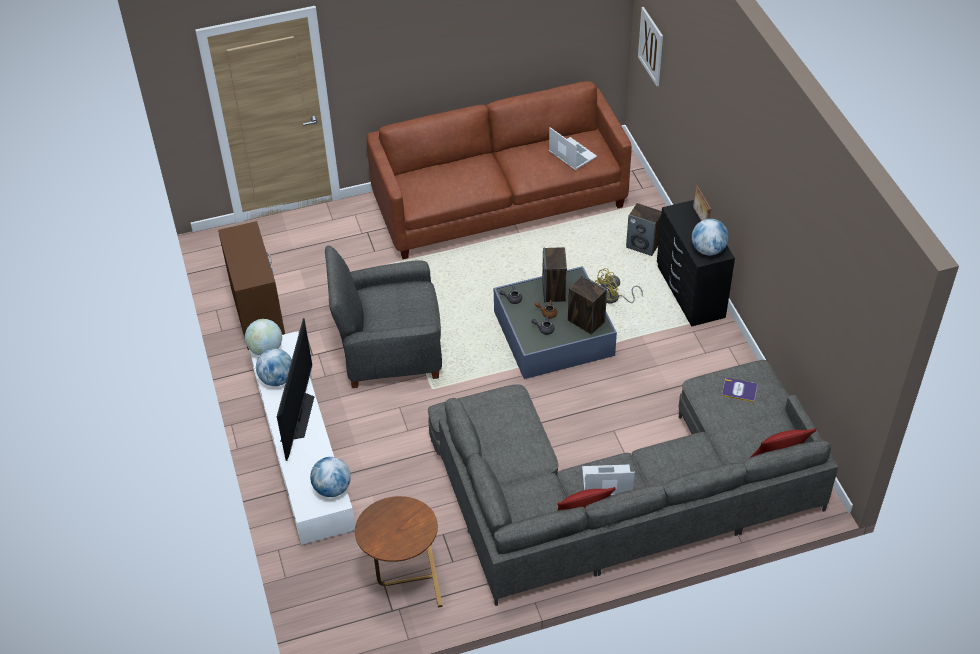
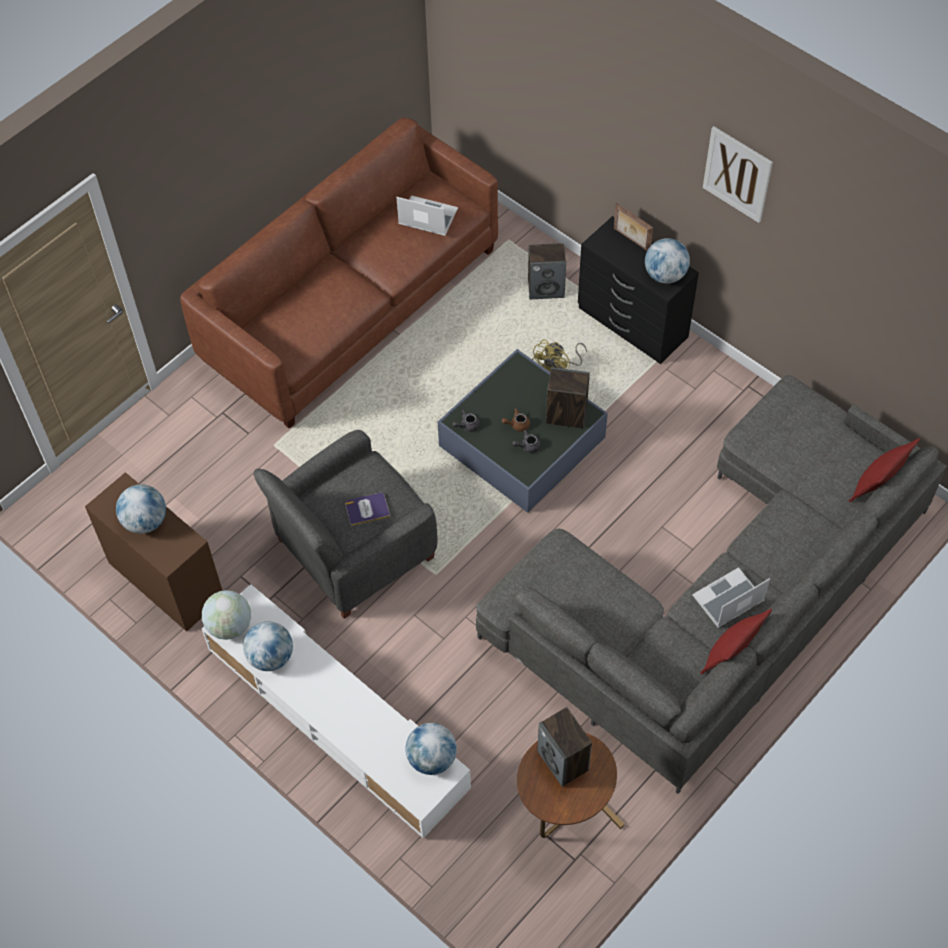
camera: 30 degrees left, 10 degrees up
television [277,318,314,461] -> none
speaker [542,247,567,303] -> speaker moved to [537,707,592,787]
picture [638,7,663,86] -> picture moved to [703,126,773,223]
book [722,378,757,402] -> book moved to [345,493,390,526]
none -> globe [116,484,166,534]

